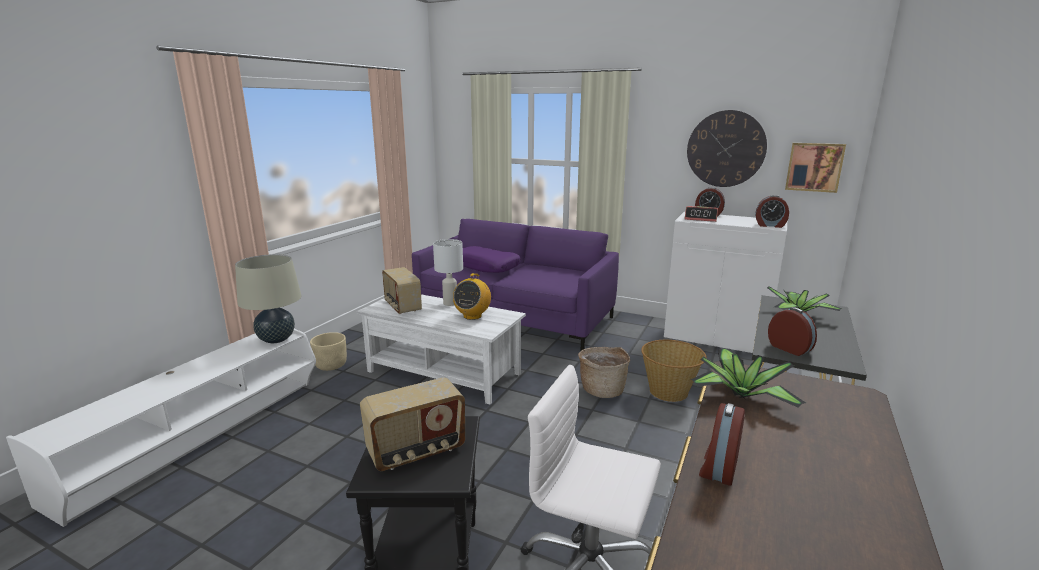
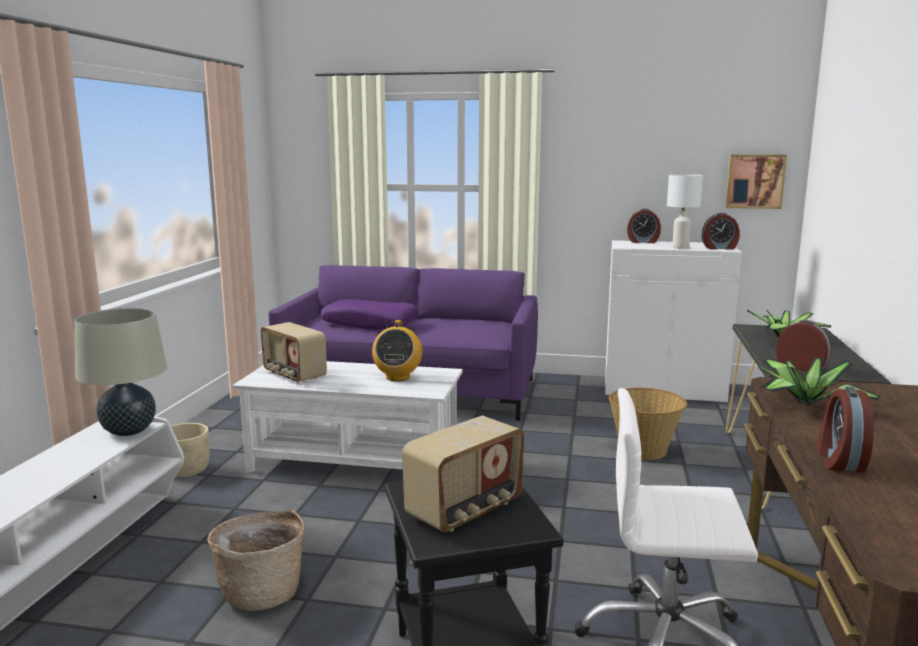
camera: 15 degrees left, 5 degrees down
white table lamp [433,239,463,306] -> white table lamp moved to [667,174,703,249]
basket [578,347,630,398] -> basket moved to [207,510,305,611]
alarm clock [685,206,718,222] -> none
wall clock [687,110,767,187] -> none

